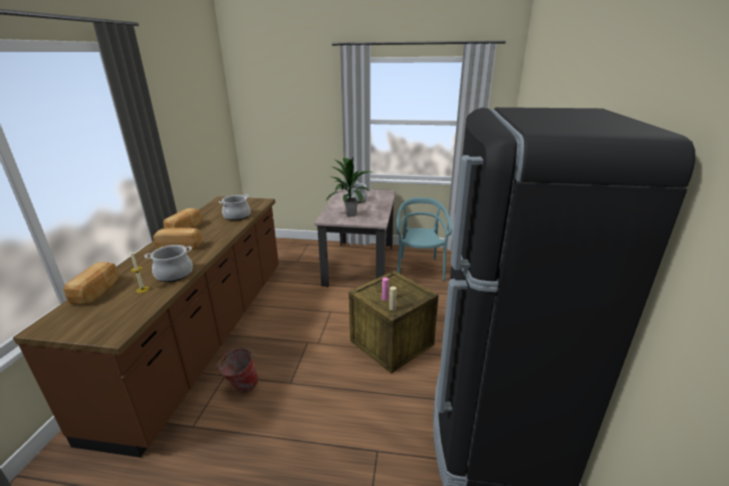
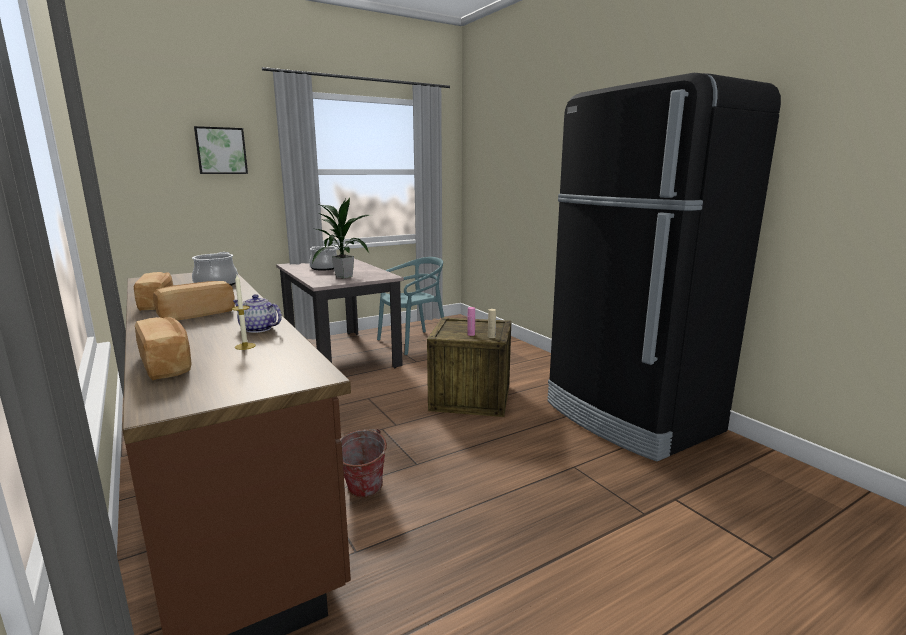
camera: 40 degrees left, 10 degrees down
cooking pot [145,245,193,282] -> teapot [233,294,282,333]
turquoise chair [396,197,452,281] -> turquoise chair turned 90 degrees clockwise [377,257,444,355]
none -> picture [194,126,248,174]

